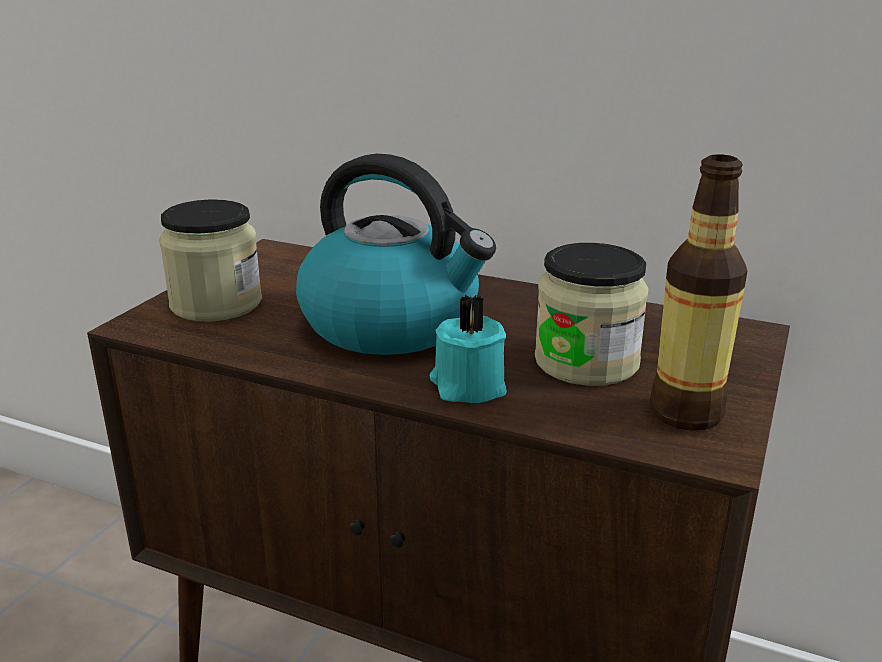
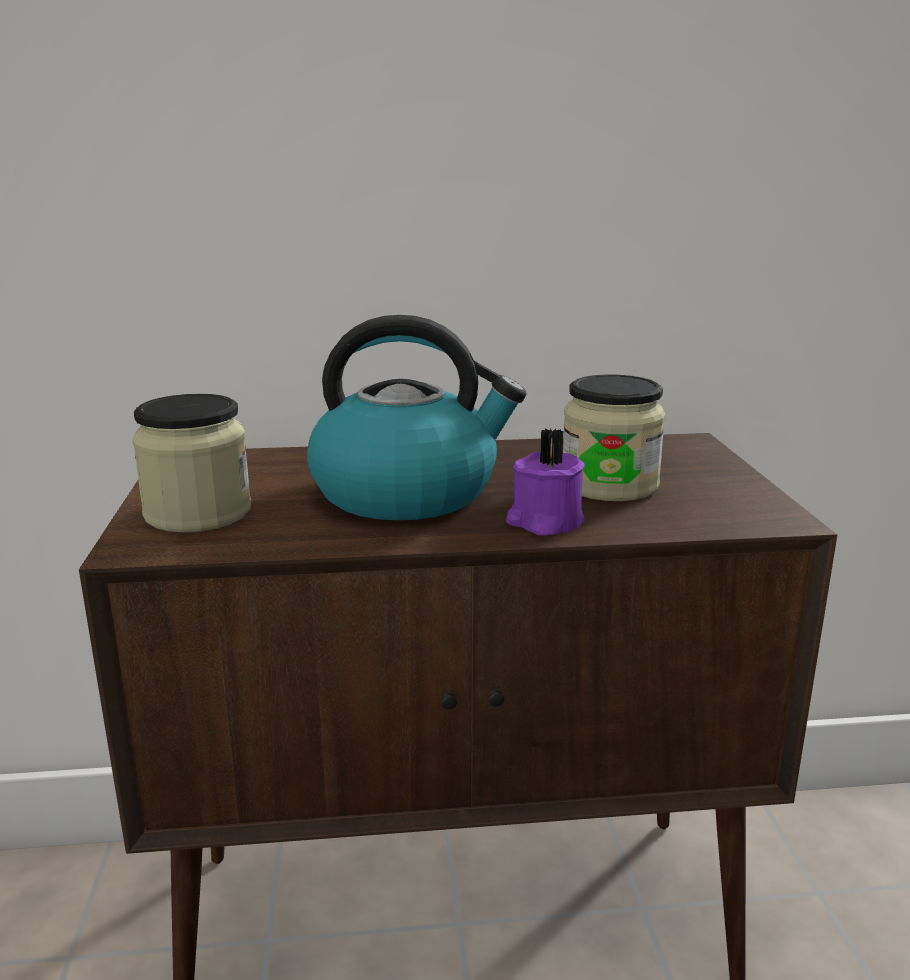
camera: 30 degrees left, 5 degrees down
turquoise candle [429,294,507,403] -> purple candle [506,428,585,536]
bottle [650,154,747,431] -> none

